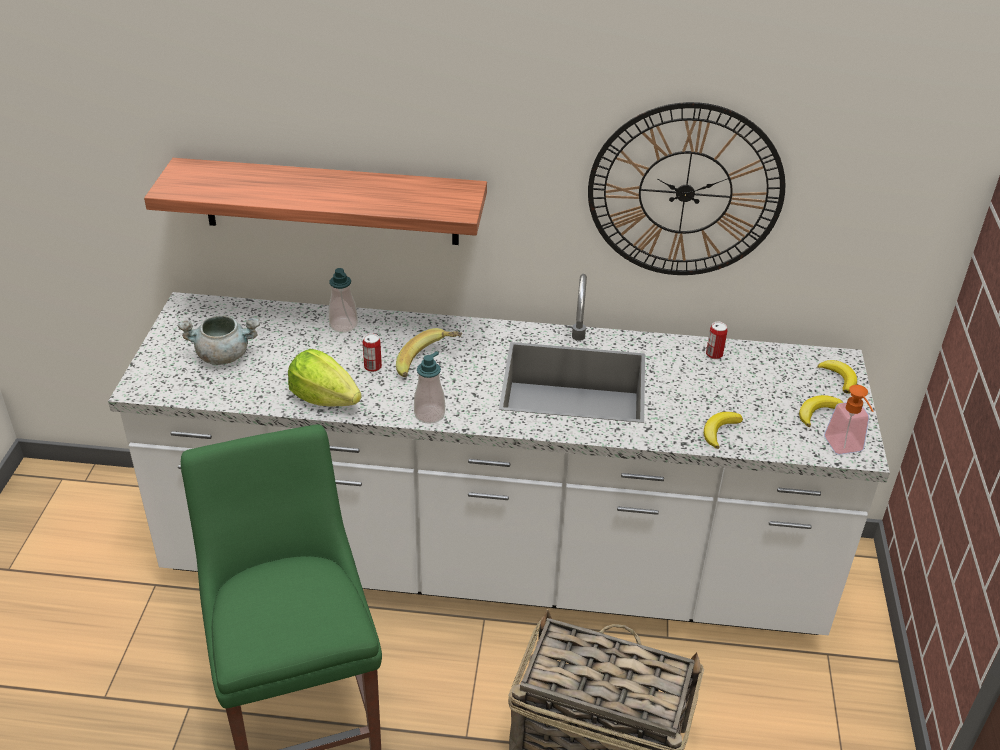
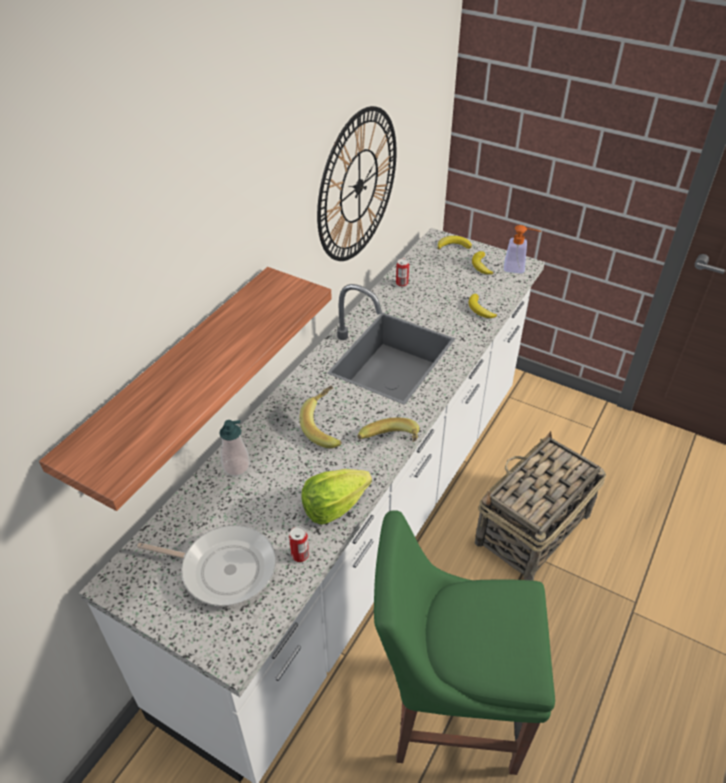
camera: 65 degrees left, 5 degrees up
grey cooking pot [178,316,260,365] -> frying pan [137,525,276,607]
can [363,333,382,372] -> can moved to [289,526,309,562]
soap dispenser [414,351,445,424] -> banana [357,418,420,442]

